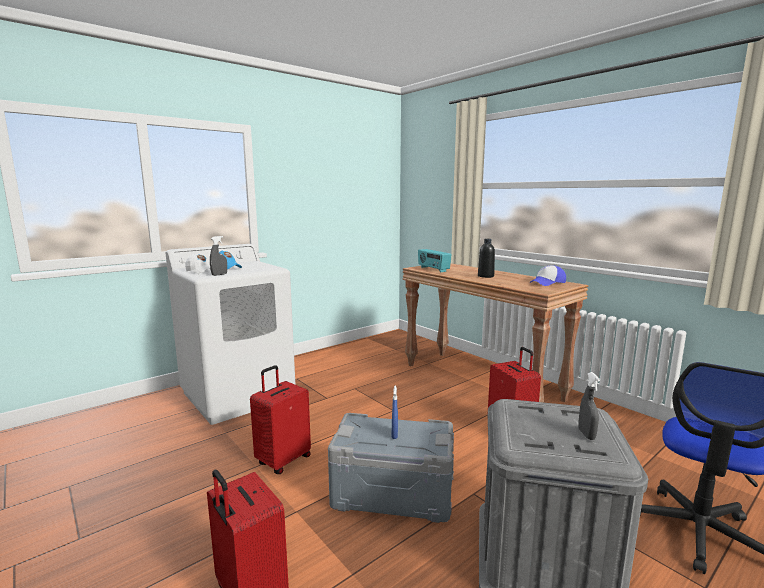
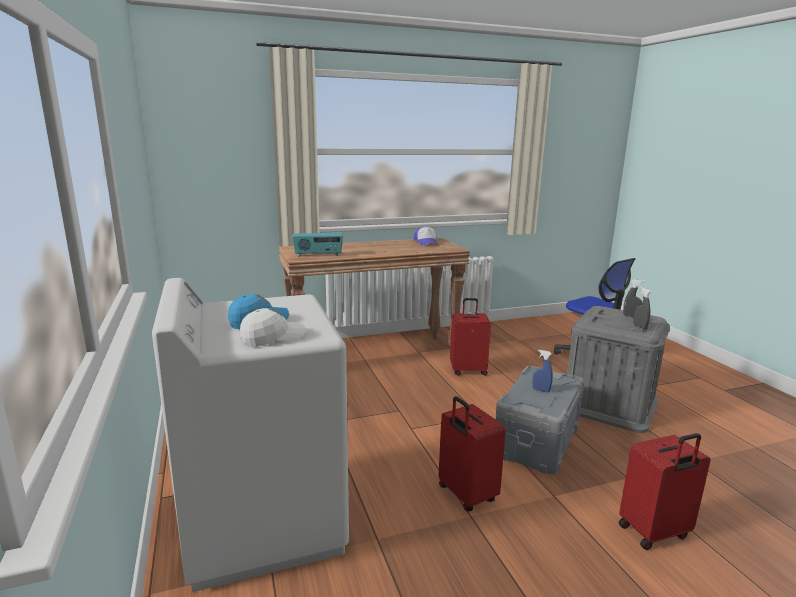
camera: 70 degrees left, 5 degrees up
grey spray bottle [210,236,227,276] -> grey spray bottle moved to [633,287,651,329]
black bottle [478,239,495,278] -> none

